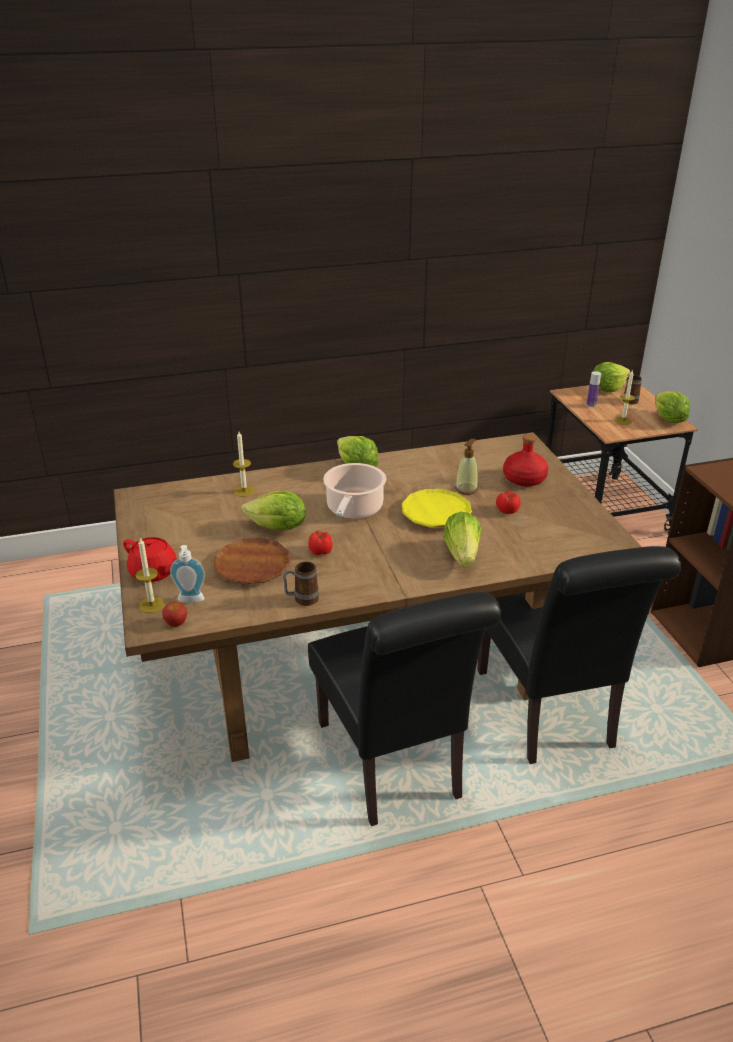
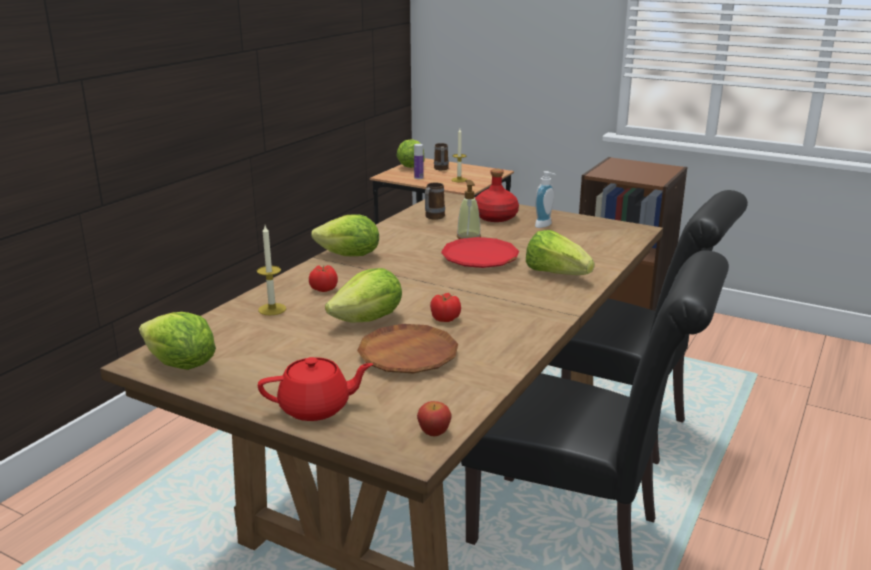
camera: 45 degrees left, 10 degrees down
candle [135,538,165,613] -> none
soap dispenser [170,545,205,603] -> soap dispenser moved to [535,171,556,228]
mug [283,561,319,606] -> mug moved to [425,183,445,220]
cooking pot [323,463,386,519] -> none
yellow plate [402,489,472,528] -> red plate [441,237,519,268]
tomato [496,491,521,514] -> tomato moved to [309,265,338,292]
lettuce [656,391,690,423] -> lettuce moved to [139,312,216,370]

